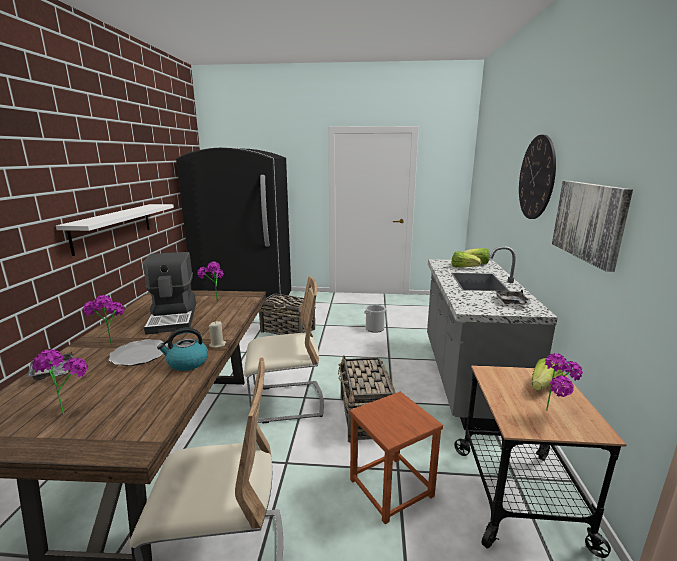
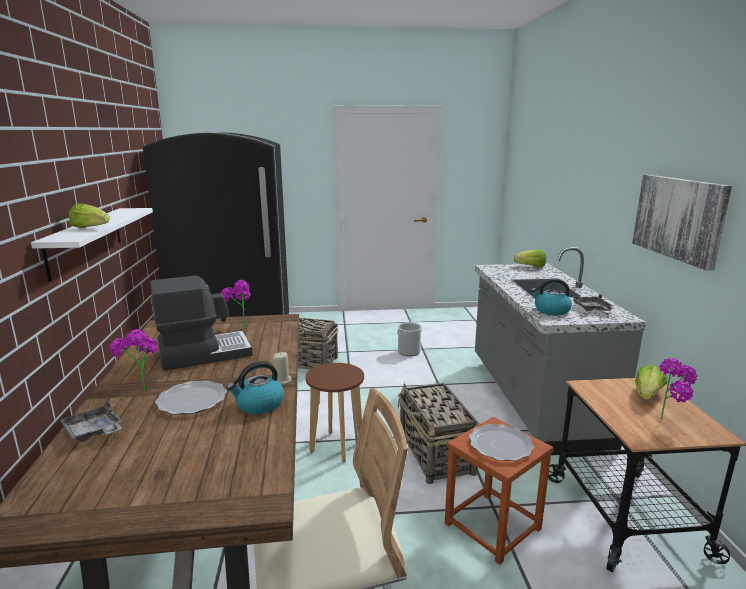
camera: 10 degrees left, 0 degrees up
potted plant [32,349,88,414] -> none
coffee machine [143,252,196,335] -> coffee machine turned 90 degrees counterclockwise [150,276,253,371]
beige chair [244,277,324,424] -> brown stool [306,363,364,463]
lettuce [452,251,481,267] -> lettuce moved to [69,203,110,228]
wall clock [519,135,556,219] -> none
none -> plate [469,424,534,461]
none -> kettle [531,278,572,315]

